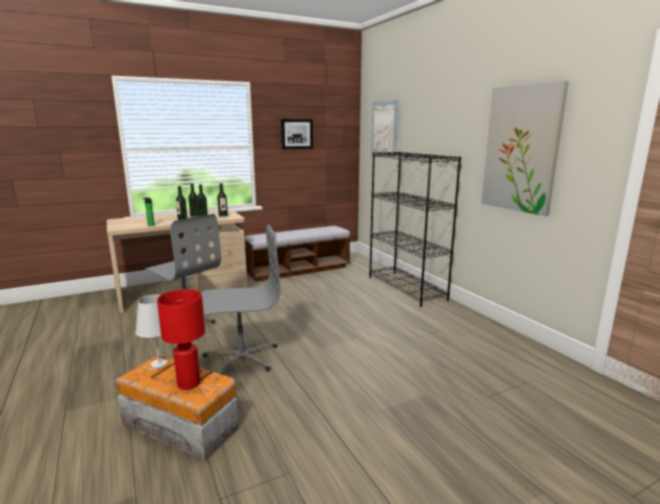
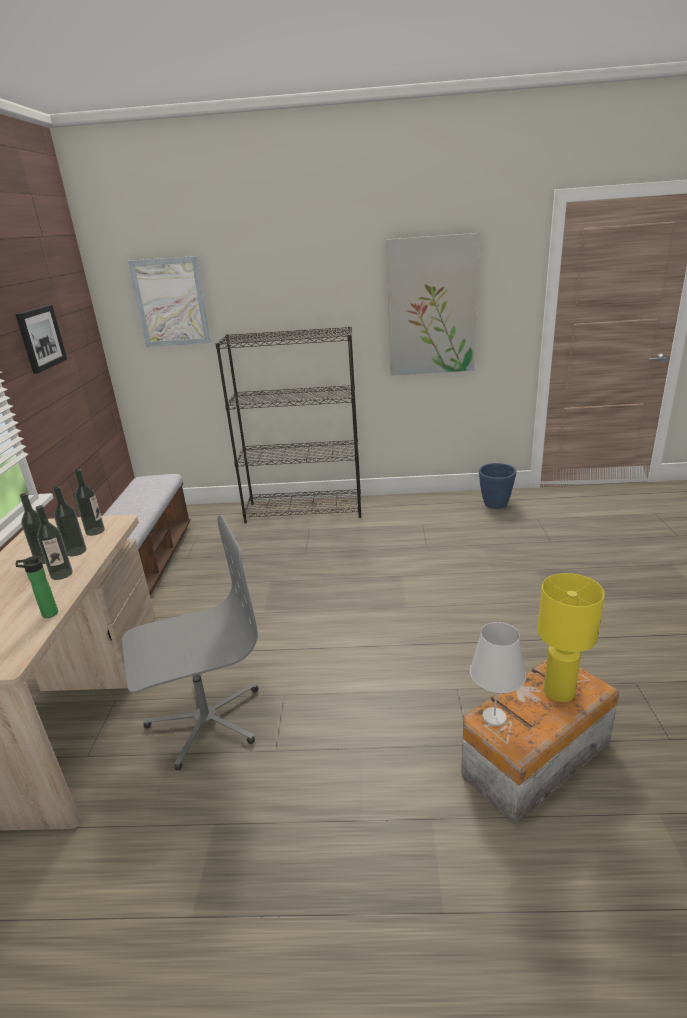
camera: 60 degrees left, 10 degrees up
red table lamp [157,289,205,390] -> yellow table lamp [537,573,605,702]
grey office chair [201,225,281,375] -> none
none -> blue planter [479,463,516,509]

